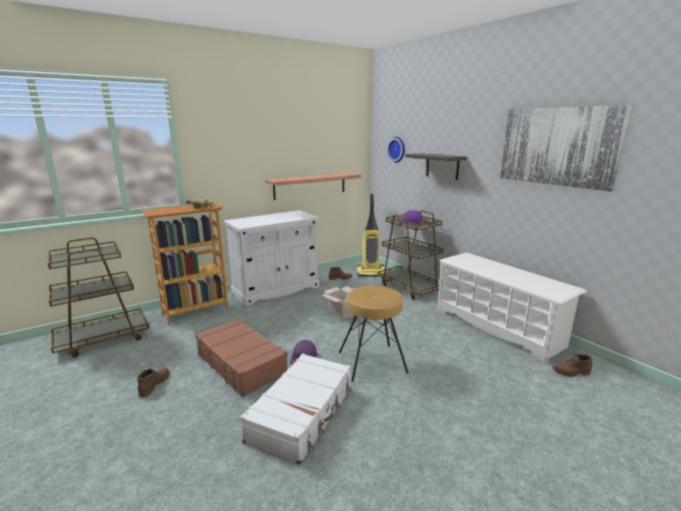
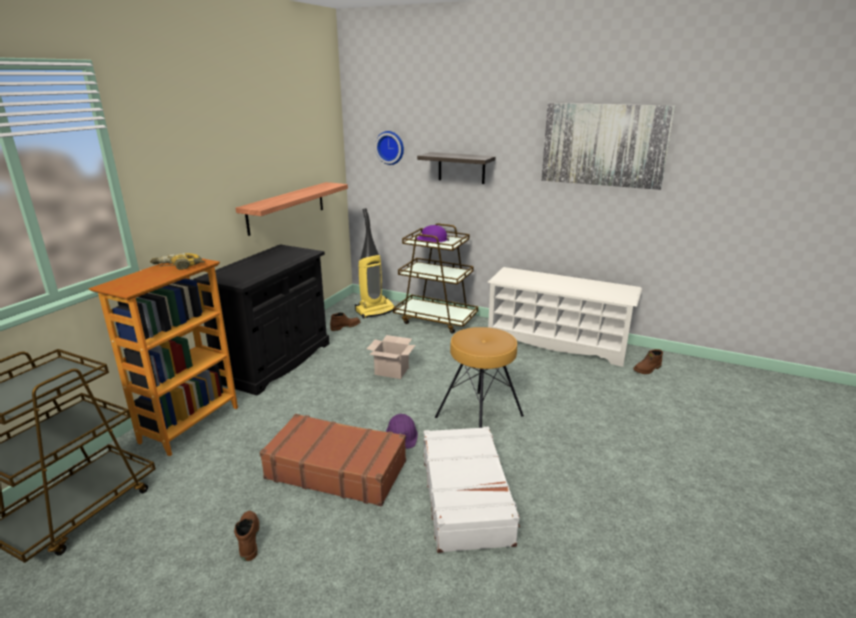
camera: 30 degrees left, 5 degrees up
white cabinet [224,210,320,306] -> black cabinet [193,244,330,396]

